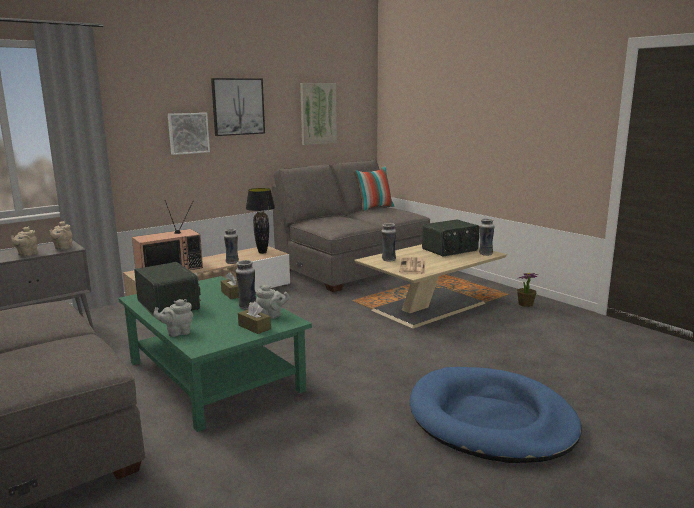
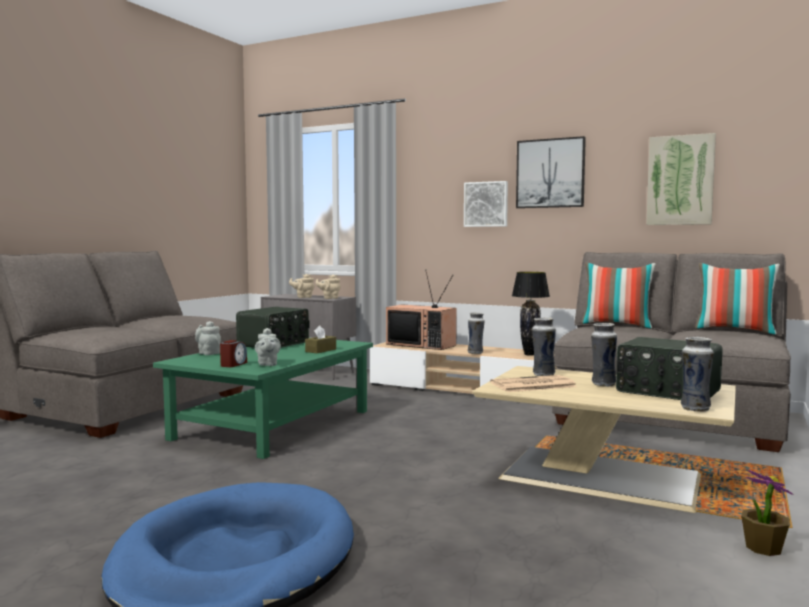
camera: 65 degrees right, 10 degrees down
vase [236,260,256,310] -> vase moved to [591,323,617,387]
brown tissue box [238,302,271,334] -> alarm clock [220,340,247,367]
none -> pillow [581,263,656,329]

